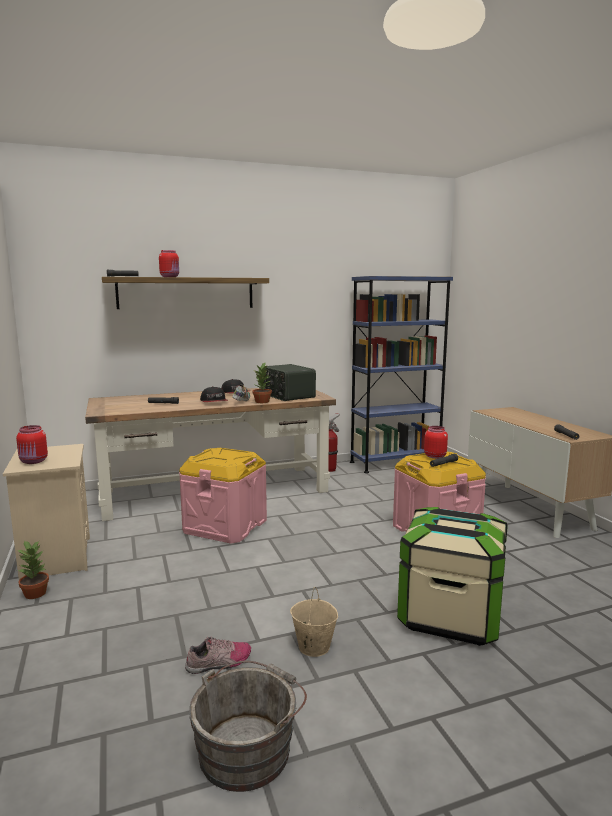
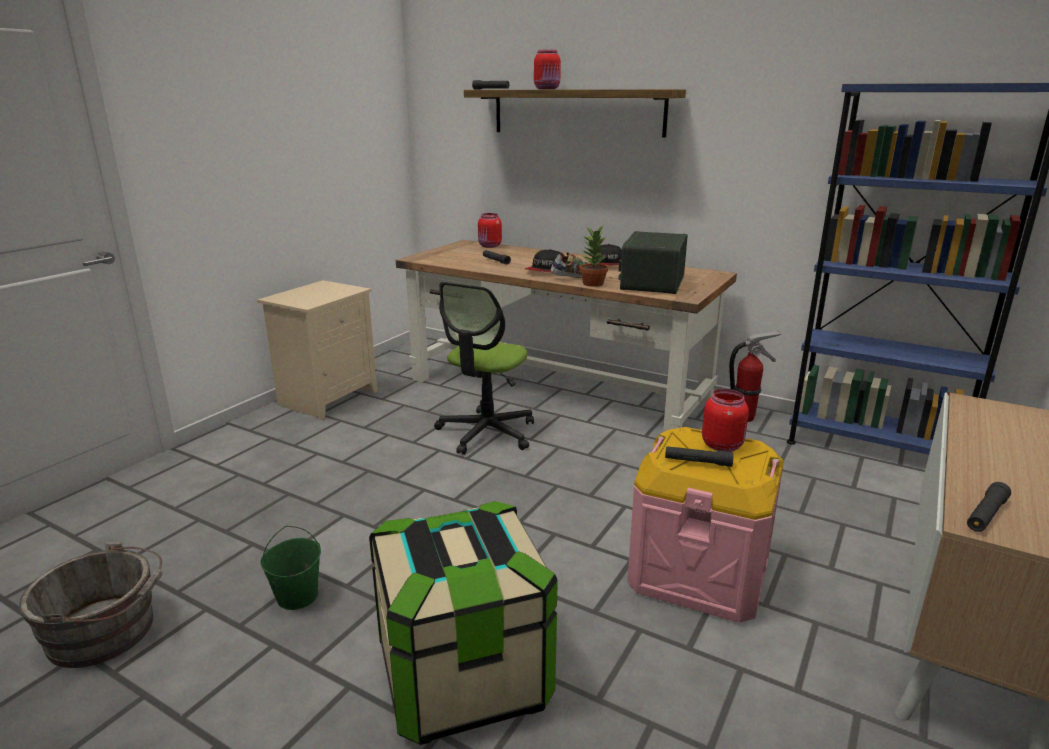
camera: 50 degrees right, 10 degrees up
red jar [16,425,48,464] -> red jar moved to [478,213,502,248]
potted plant [17,540,49,599] -> none
pink storage box [179,448,267,544] -> office chair [434,282,534,455]
shoe [185,636,251,674] -> none
beige bucket [290,587,338,657] -> green bucket [260,526,321,610]

